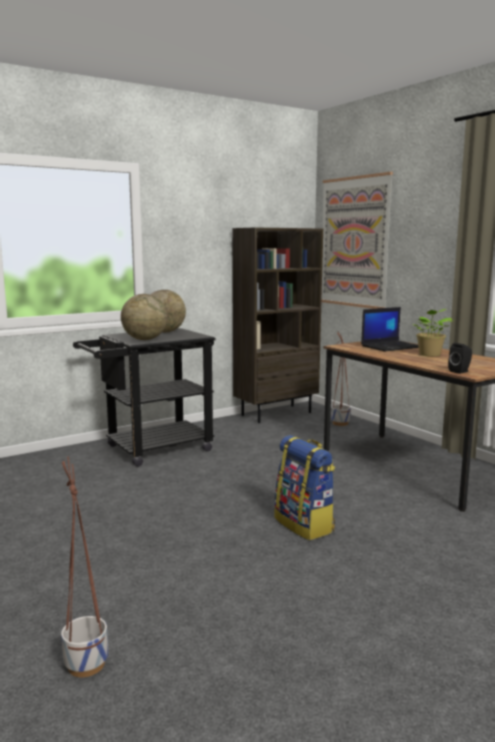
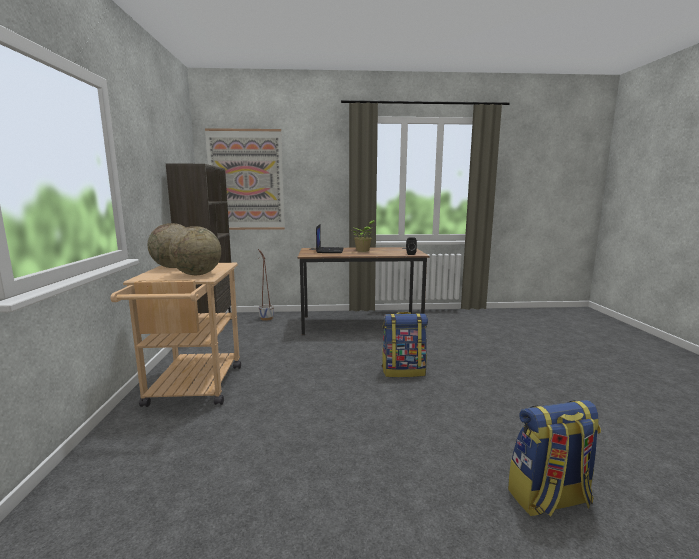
camera: 60 degrees left, 0 degrees up
planter [61,456,108,677] -> backpack [508,400,601,516]
black cart [73,328,216,467] -> beige cart [110,263,241,407]

